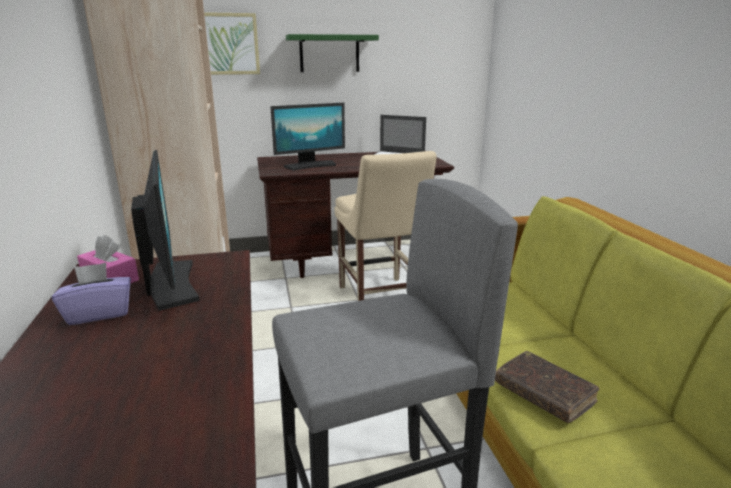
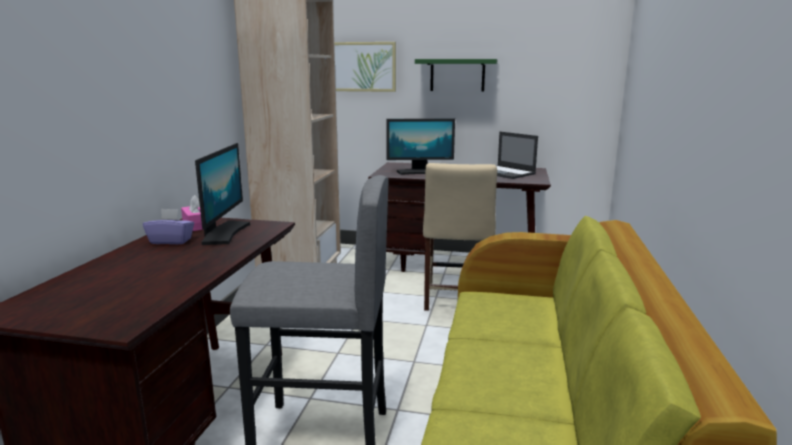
camera: 25 degrees right, 5 degrees down
brown book [495,351,600,423] -> none

